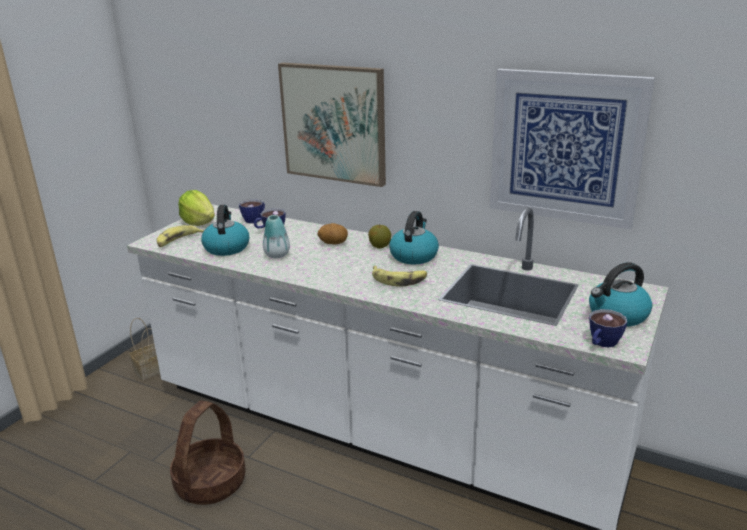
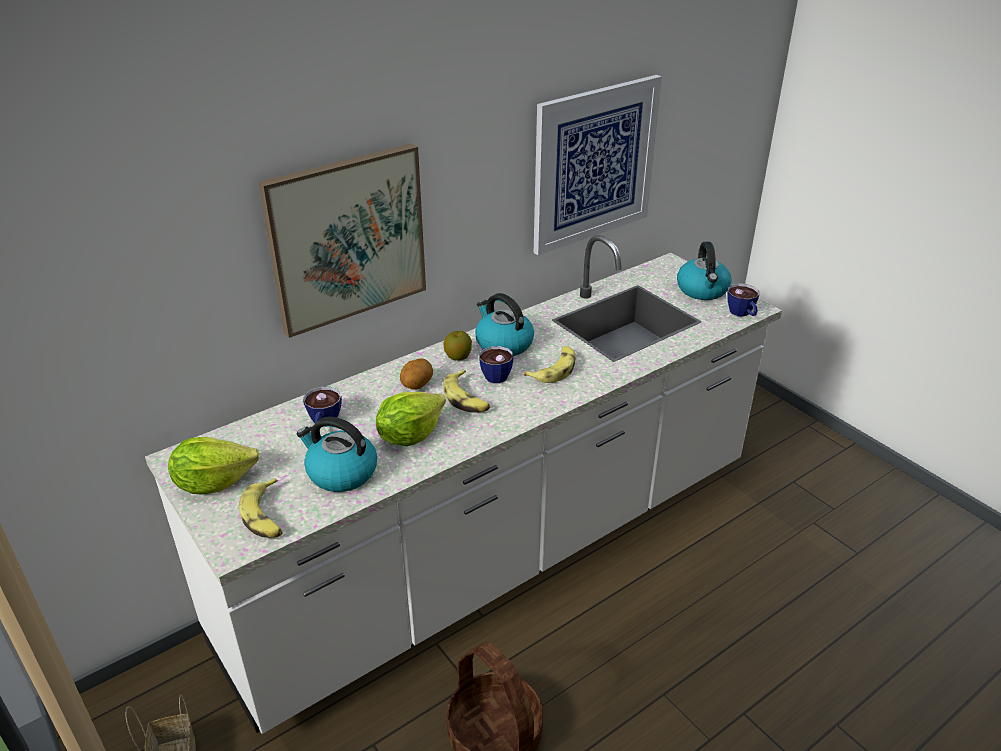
camera: 65 degrees left, 10 degrees up
cup [239,199,265,223] -> cup moved to [479,346,513,383]
vase [263,215,290,258] -> lettuce [376,392,446,446]
none -> banana [443,370,490,413]

